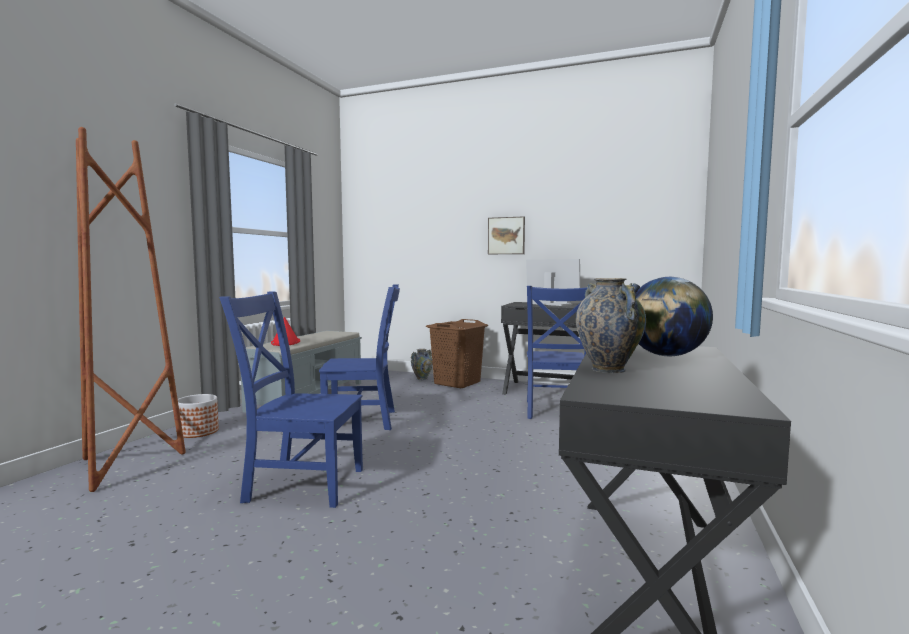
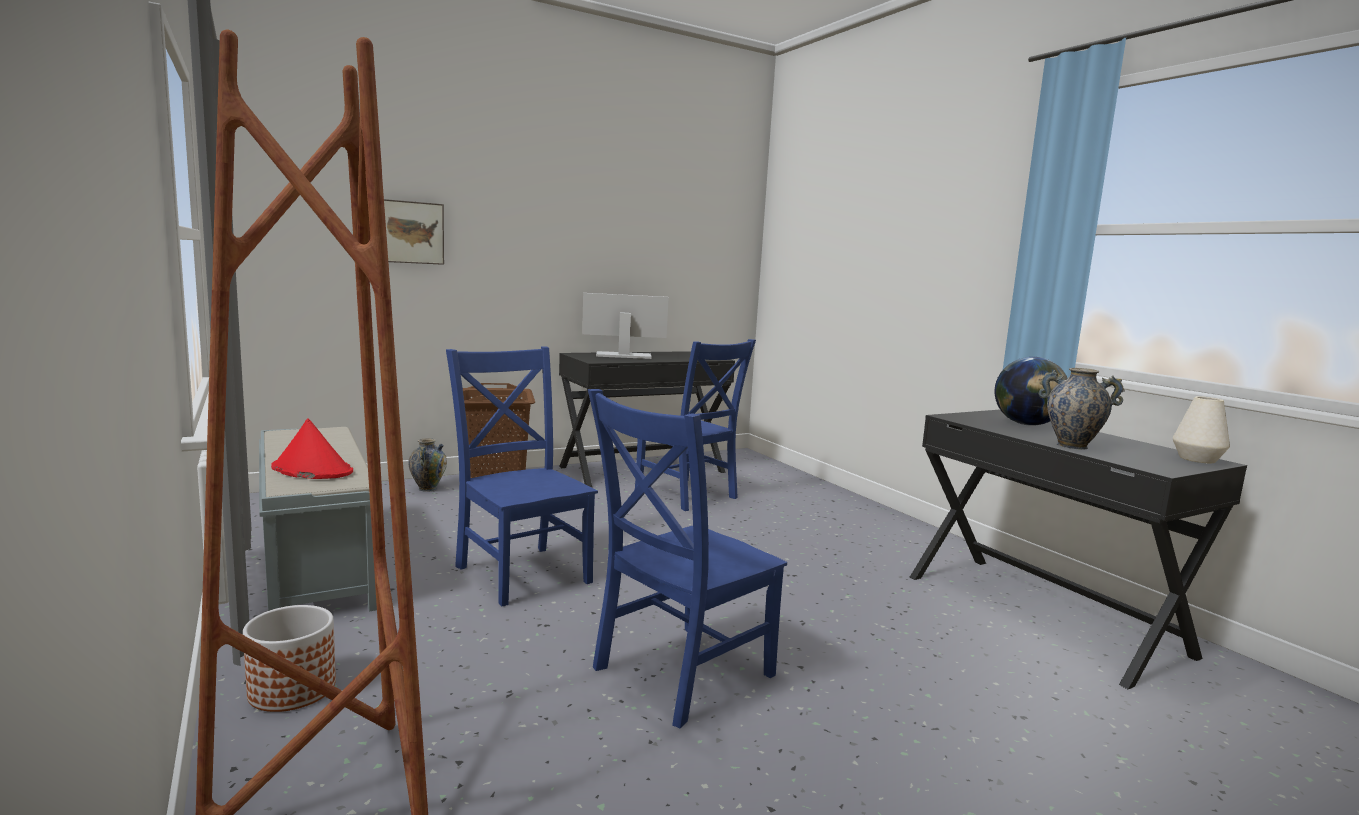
camera: 50 degrees left, 5 degrees up
blue chair [319,284,400,430] -> blue chair turned 75 degrees counterclockwise [446,346,598,606]
picture [488,217,525,254] -> picture moved to [384,199,444,265]
none -> white vase [1173,396,1230,463]

